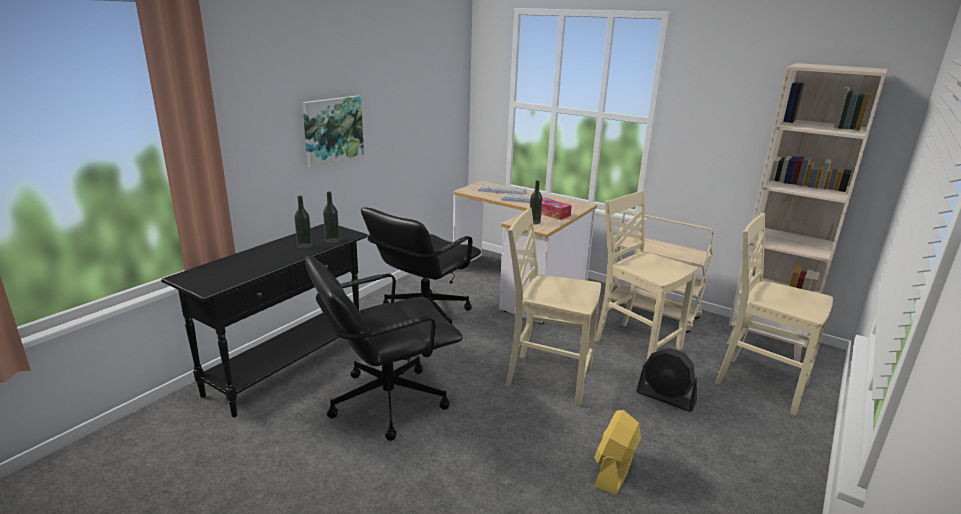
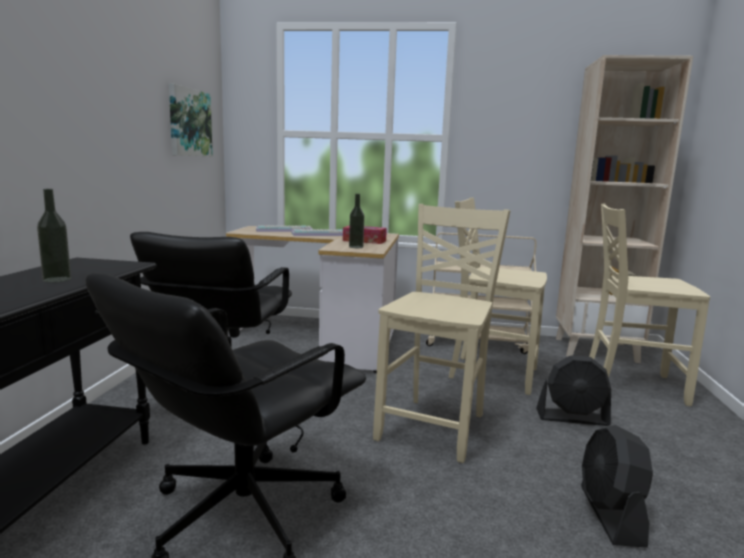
camera: 25 degrees left, 10 degrees down
picture [302,96,364,168] -> picture moved to [169,83,213,156]
bottle [323,191,340,243] -> none
beige chair [506,207,601,406] -> beige chair turned 120 degrees clockwise [373,204,510,463]
yellow fan [594,410,641,495] -> black fan [581,425,653,547]

